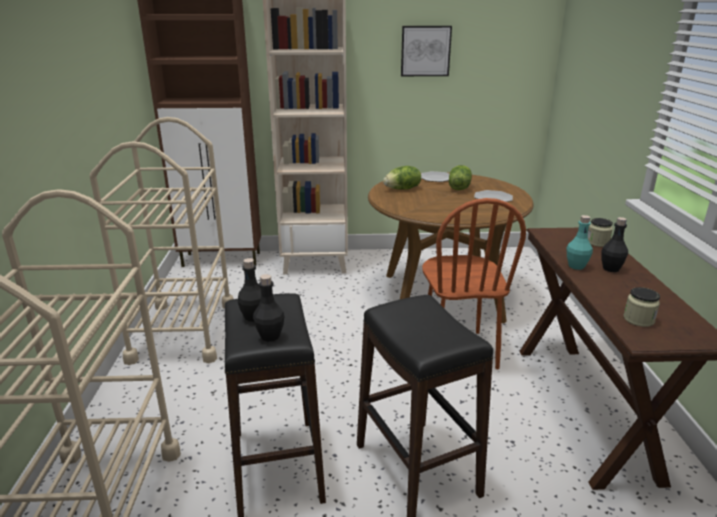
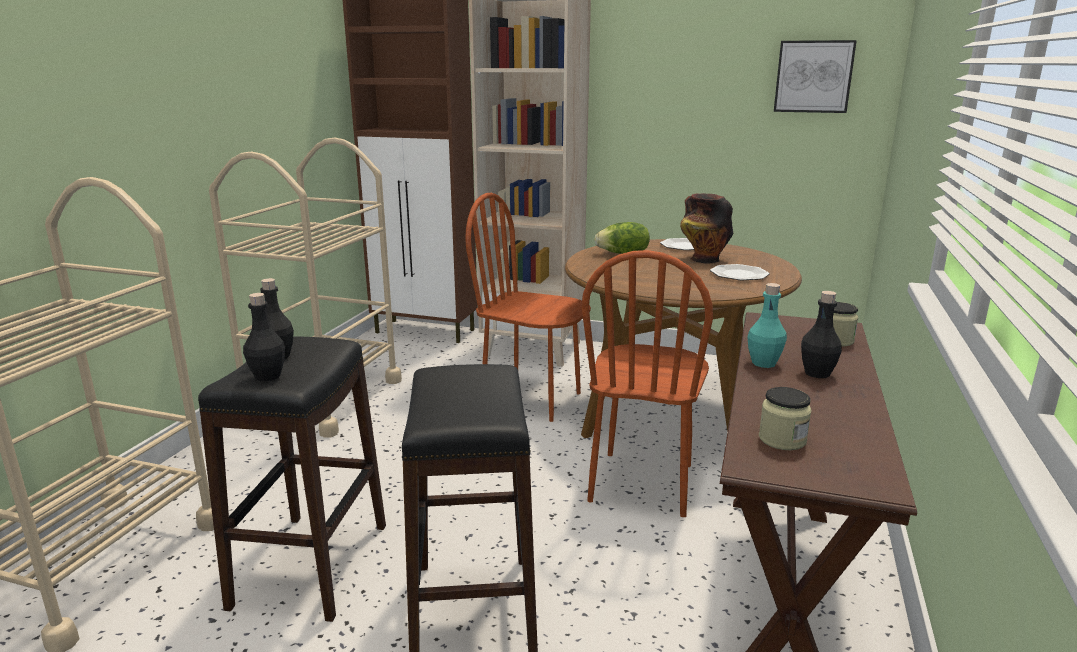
camera: 20 degrees right, 5 degrees down
picture [401,26,452,76] -> picture moved to [774,40,857,113]
lettuce [449,165,472,190] -> vase [680,193,733,264]
none -> brown chair [465,193,591,422]

